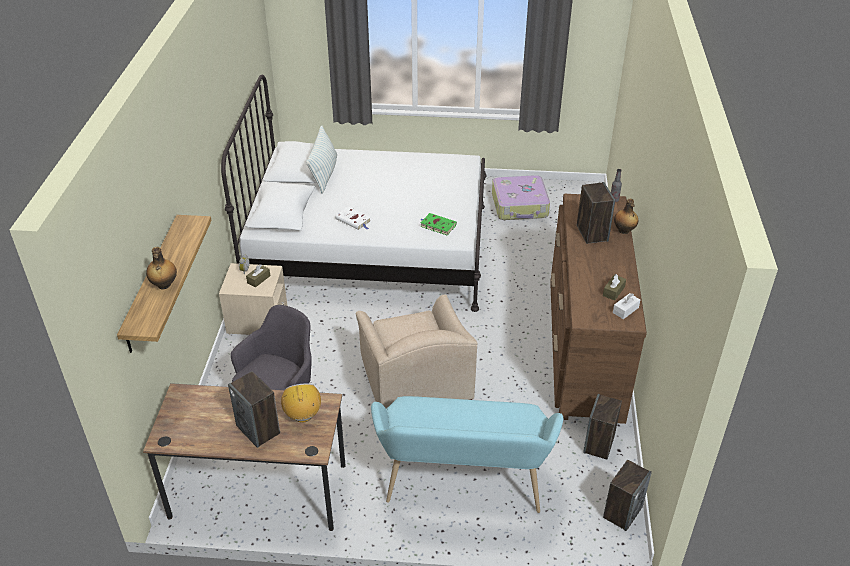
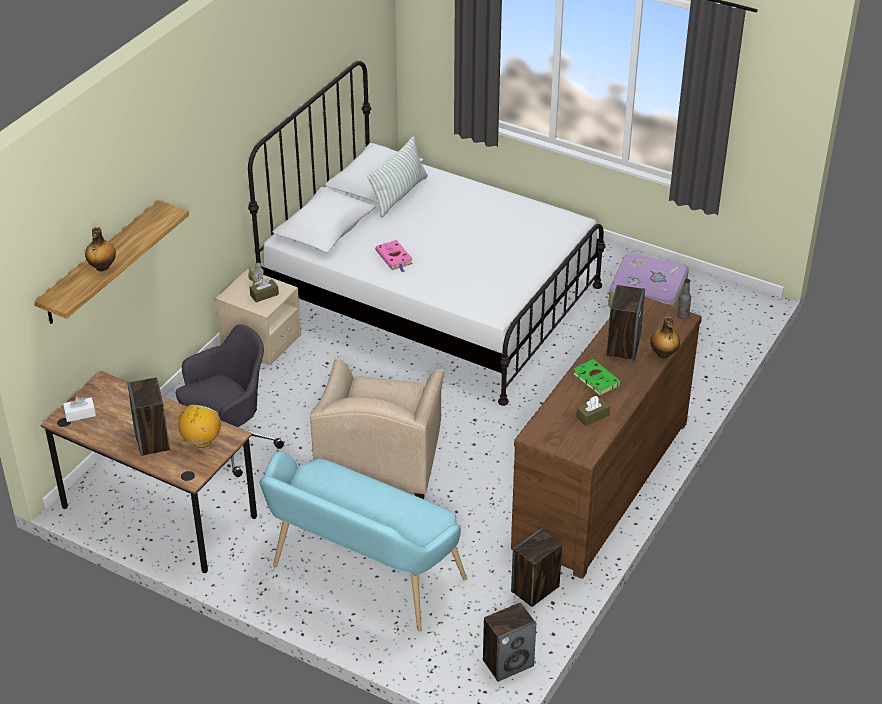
camera: 25 degrees right, 0 degrees up
white book [335,207,371,230] -> pink book [375,240,413,272]
green book [421,213,457,235] -> green book moved to [573,359,621,396]
white tissue box [613,293,640,319] -> white tissue box moved to [63,397,96,422]

